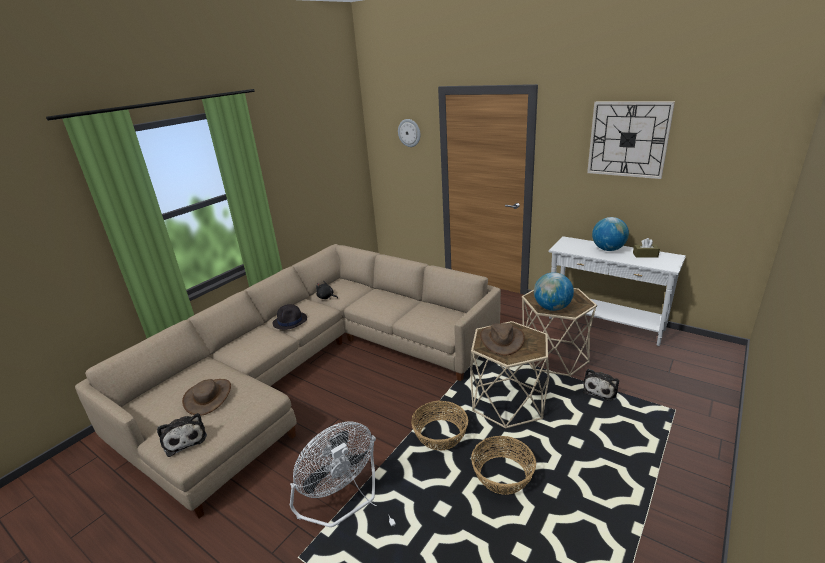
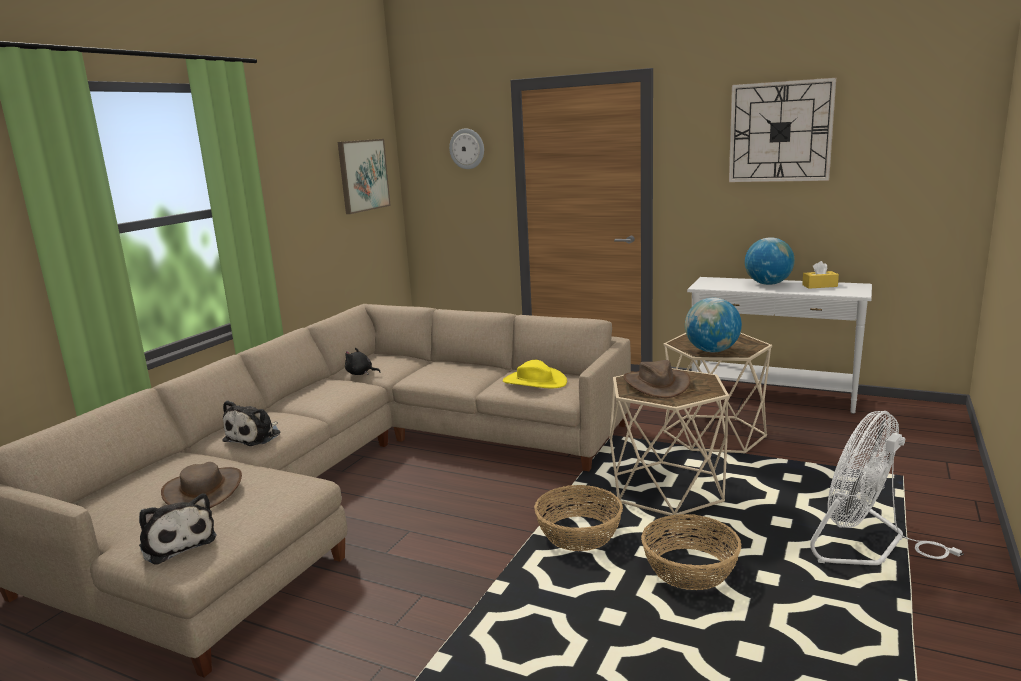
camera: 10 degrees left, 10 degrees down
black hat [273,304,307,330] -> none
white fan [290,421,396,528] -> white fan moved to [810,411,963,565]
plush toy [583,369,619,401] -> plush toy moved to [222,400,280,446]
brown tissue box [633,238,660,258] -> yellow tissue box [802,261,839,289]
none -> picture [338,139,391,214]
none -> yellow hat [503,360,567,388]

